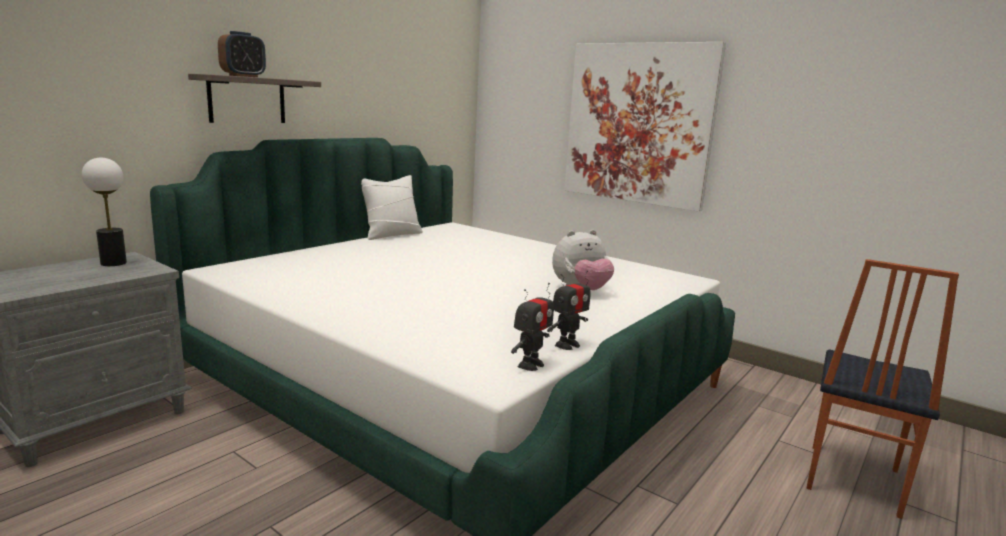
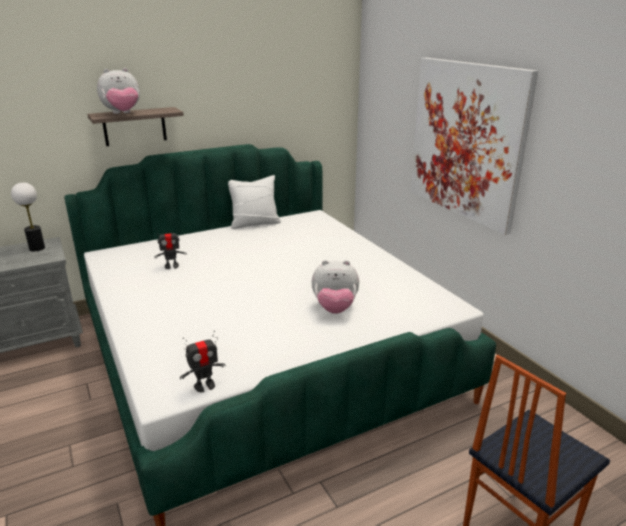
camera: 25 degrees right, 10 degrees up
alarm clock [218,31,266,77] -> plush toy [97,68,140,114]
toy robot [547,270,591,350] -> toy robot moved to [154,226,187,269]

